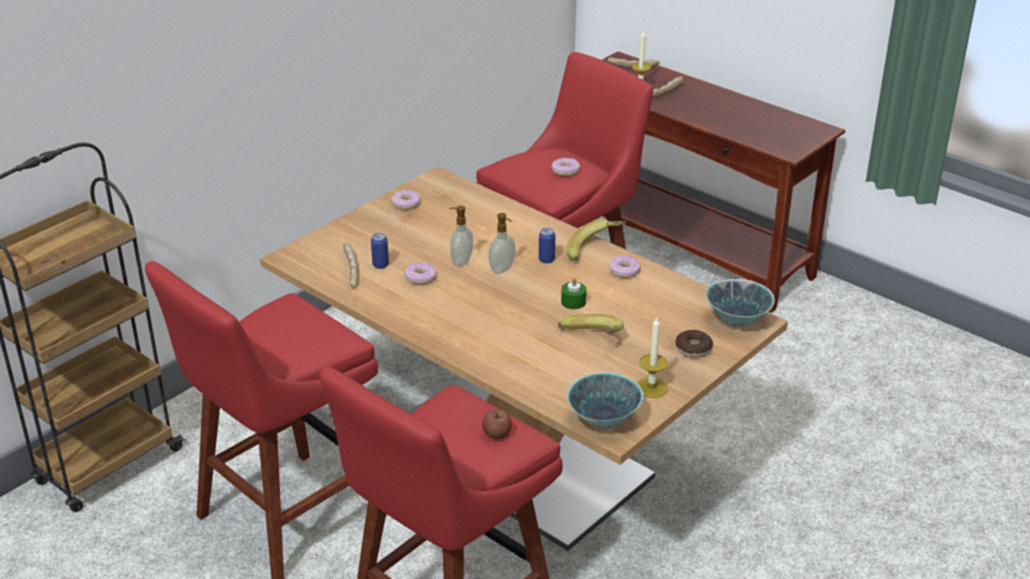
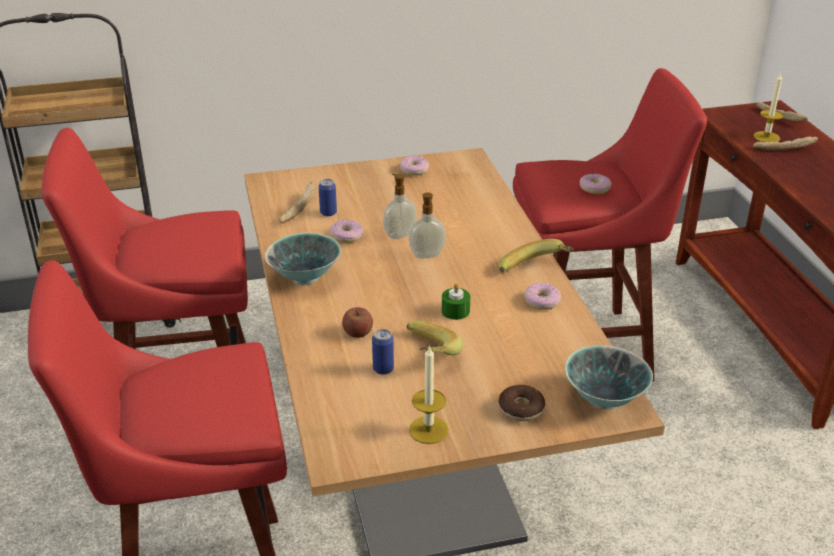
camera: 35 degrees right, 0 degrees up
apple [482,409,512,439] -> apple moved to [342,307,373,338]
can [539,227,555,264] -> can moved to [372,329,394,375]
bowl [567,372,644,430] -> bowl moved to [265,233,341,285]

